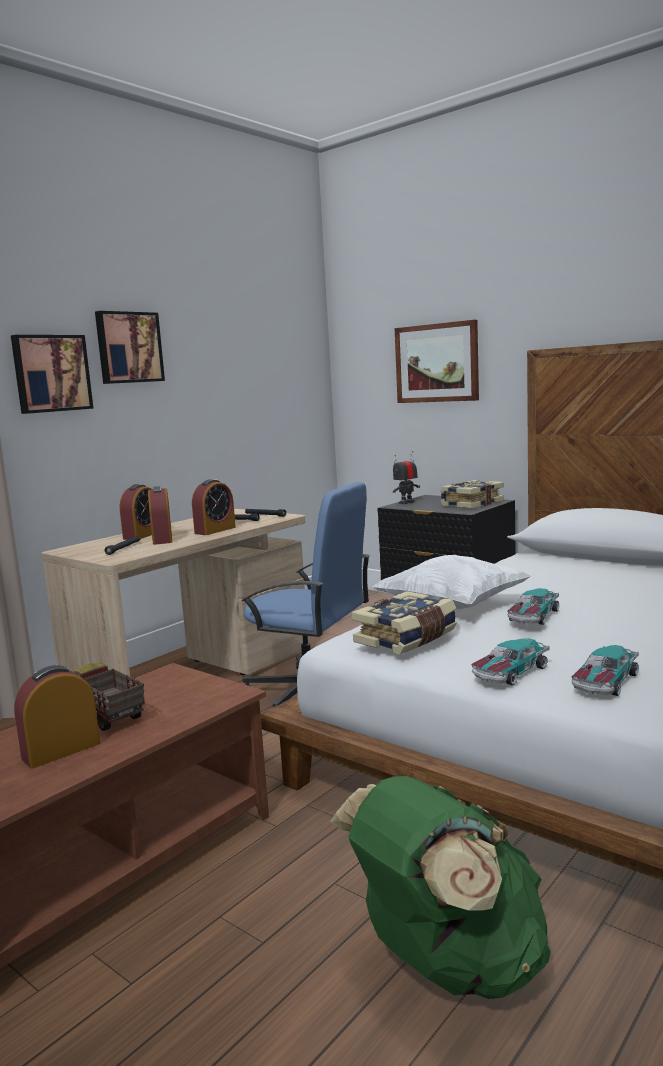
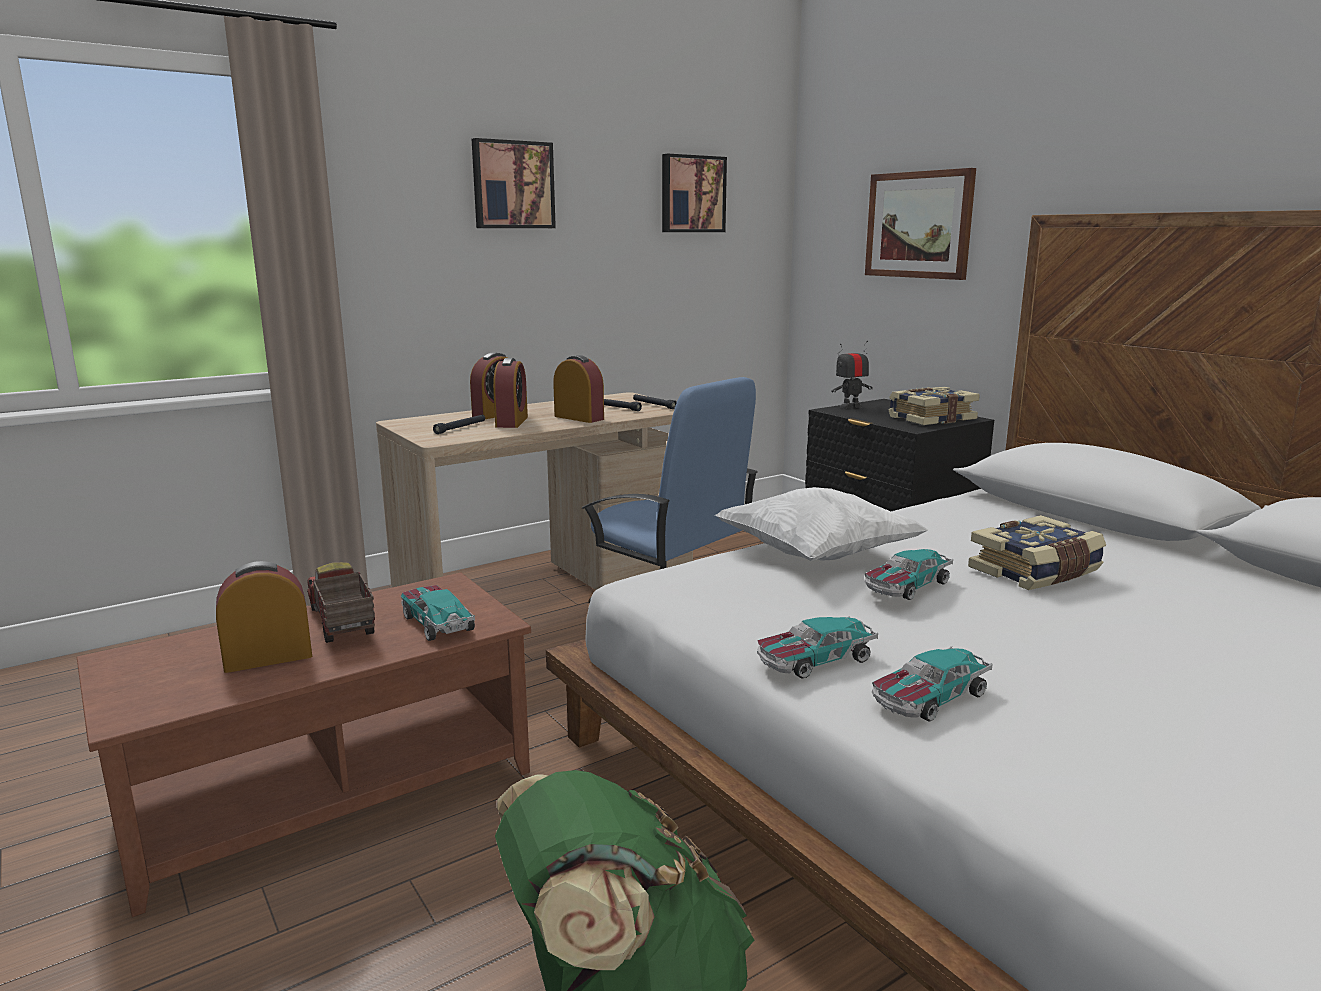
camera: 15 degrees right, 5 degrees up
picture [11,335,94,414] -> picture moved to [662,154,727,232]
alarm clock [192,479,236,535] -> alarm clock turned 105 degrees counterclockwise [553,355,604,423]
book [352,591,457,654] -> book moved to [968,515,1106,590]
none -> toy car [401,585,475,641]

